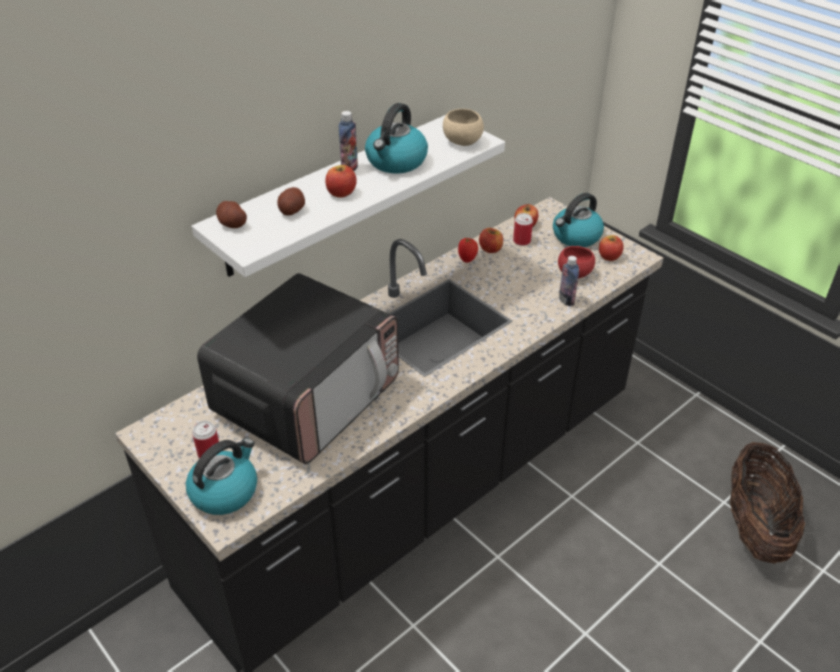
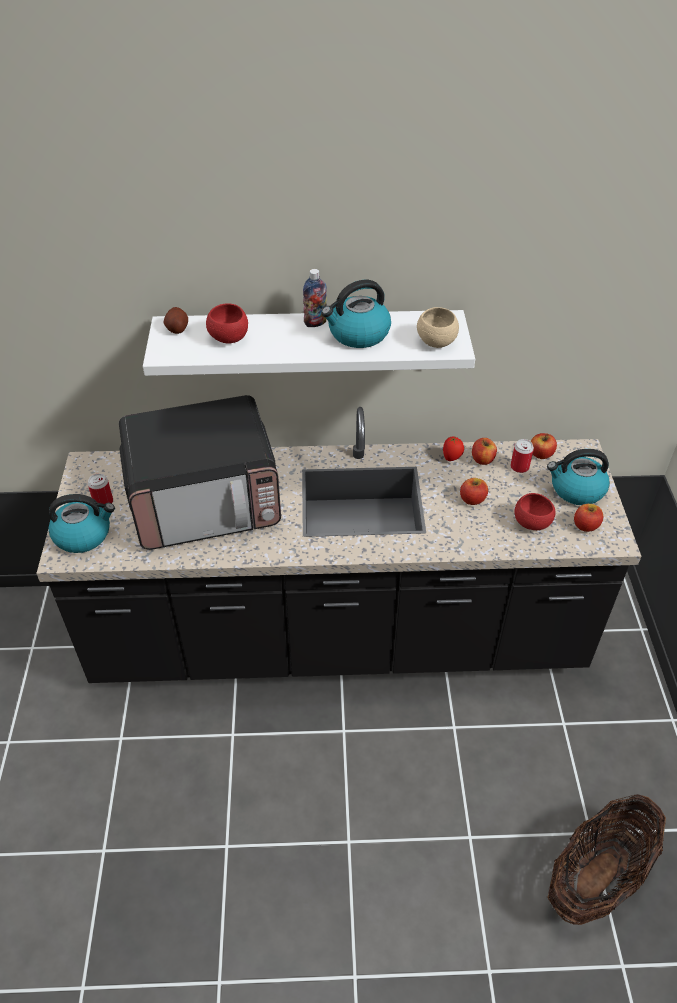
camera: 40 degrees right, 5 degrees up
potato [277,187,305,216] -> red bowl [206,303,248,344]
apple [325,165,357,198] -> apple moved to [460,478,488,505]
bottle [559,256,579,306] -> none

